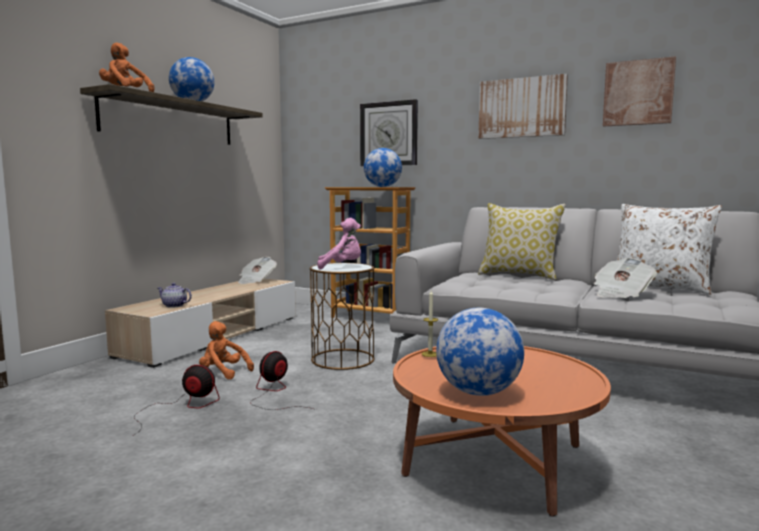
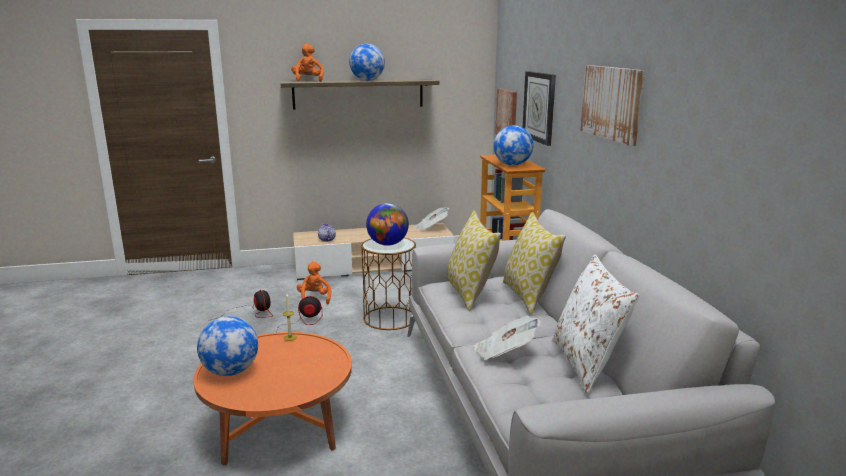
camera: 50 degrees right, 10 degrees up
pink plush toy [317,218,361,270] -> globe [366,203,409,246]
picture [603,56,676,127] -> picture moved to [495,88,517,134]
none -> pillow [447,211,501,311]

